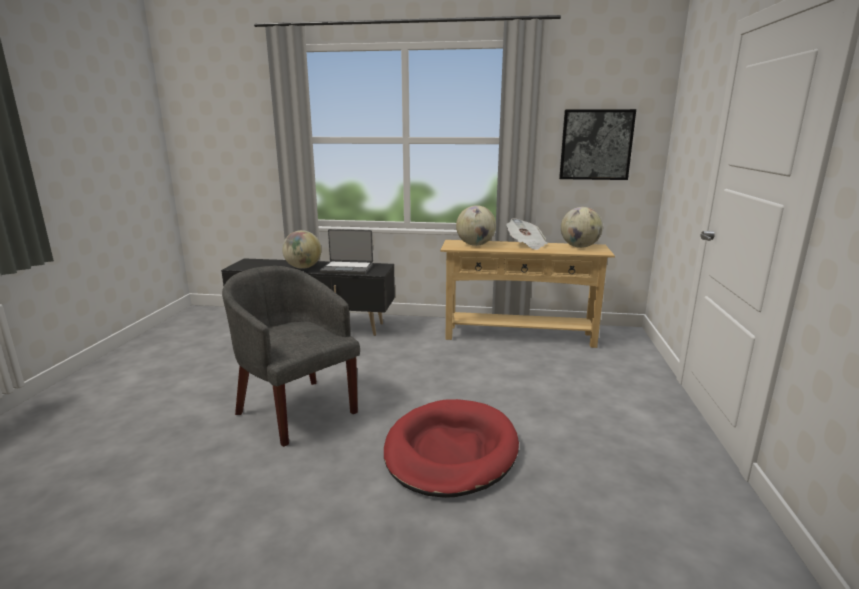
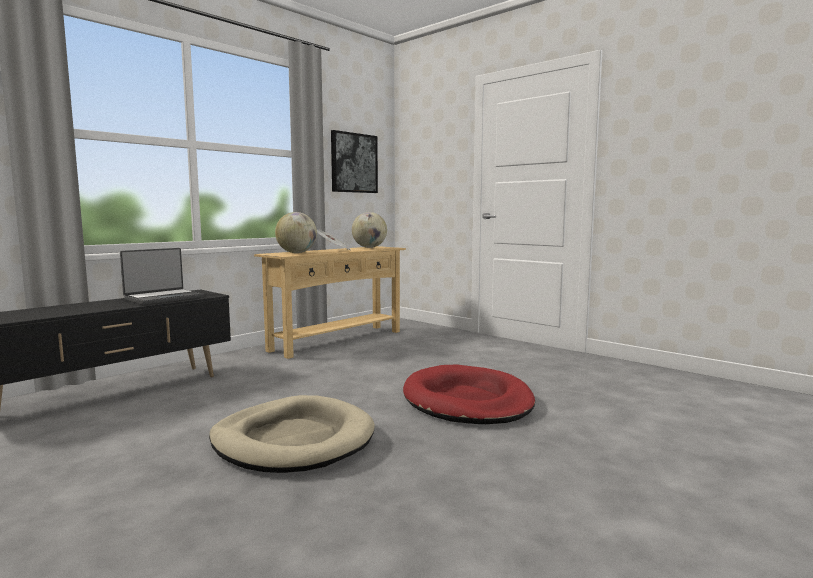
camera: 55 degrees left, 10 degrees down
grey armchair [222,266,360,447] -> beige dog bed [209,395,375,473]
globe [282,230,321,269] -> none

